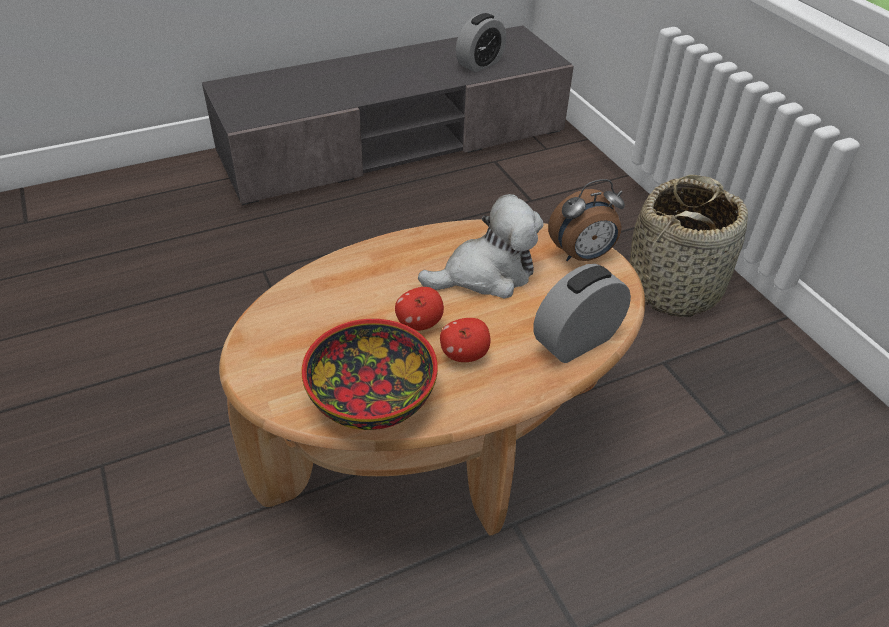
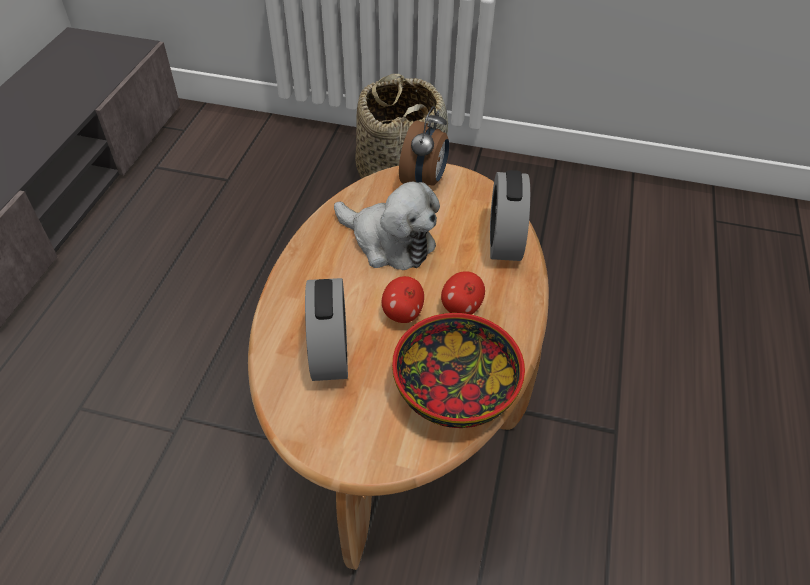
camera: 50 degrees left, 5 degrees up
plush toy [418,194,544,298] -> plush toy turned 105 degrees clockwise [334,182,440,270]
alarm clock [456,13,506,72] -> alarm clock moved to [305,278,348,381]

